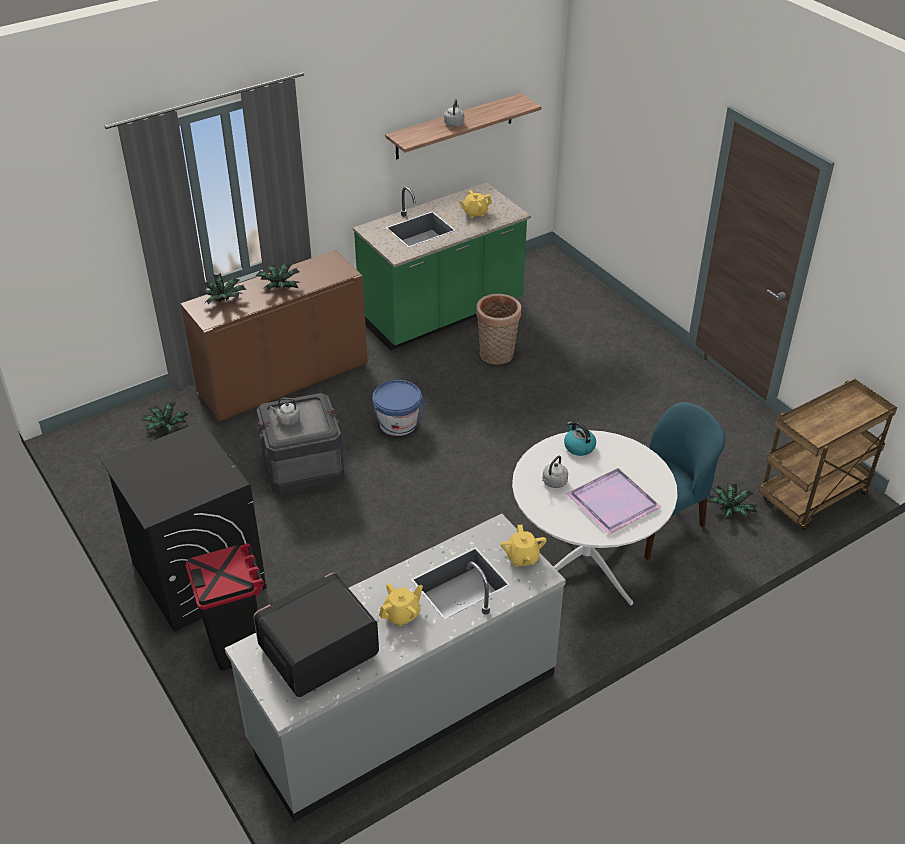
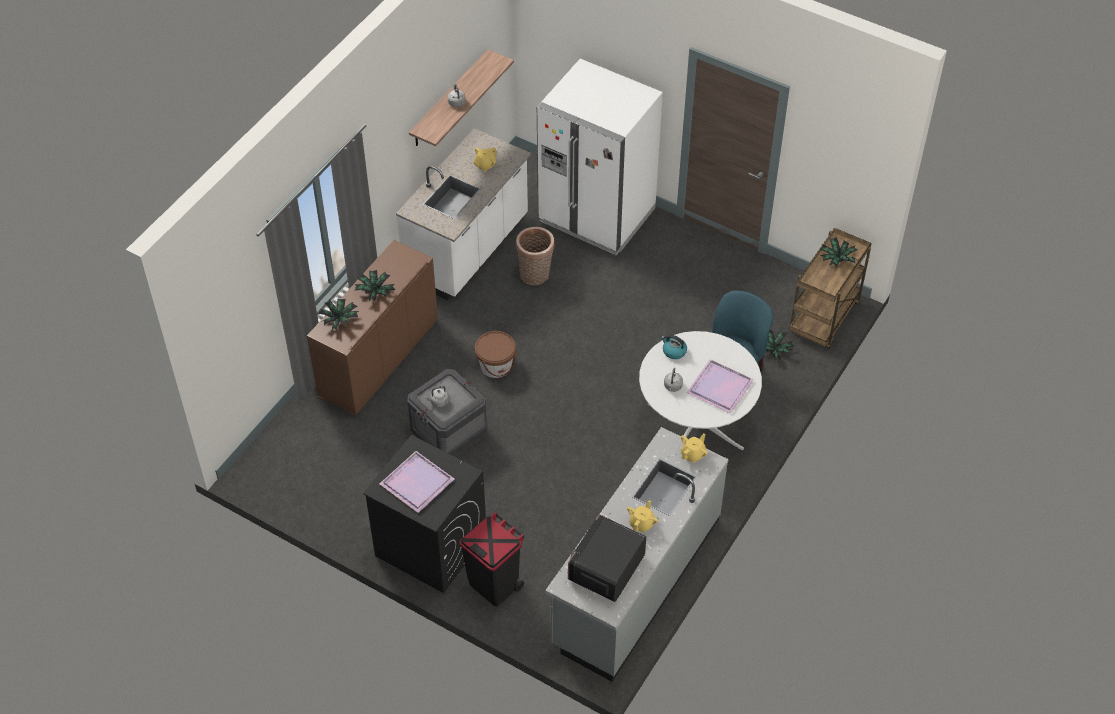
camera: 25 degrees left, 10 degrees up
potted plant [141,402,189,434] -> potted plant moved to [819,237,858,267]
green counter [353,182,531,351] -> white counter [396,128,531,300]
blue bucket [372,380,425,436] -> brown bucket [475,331,516,378]
yellow teapot [501,525,547,566] -> yellow teapot turned 105 degrees counterclockwise [681,433,707,463]
none -> purple tray [380,451,454,513]
none -> white fridge [537,59,663,255]

